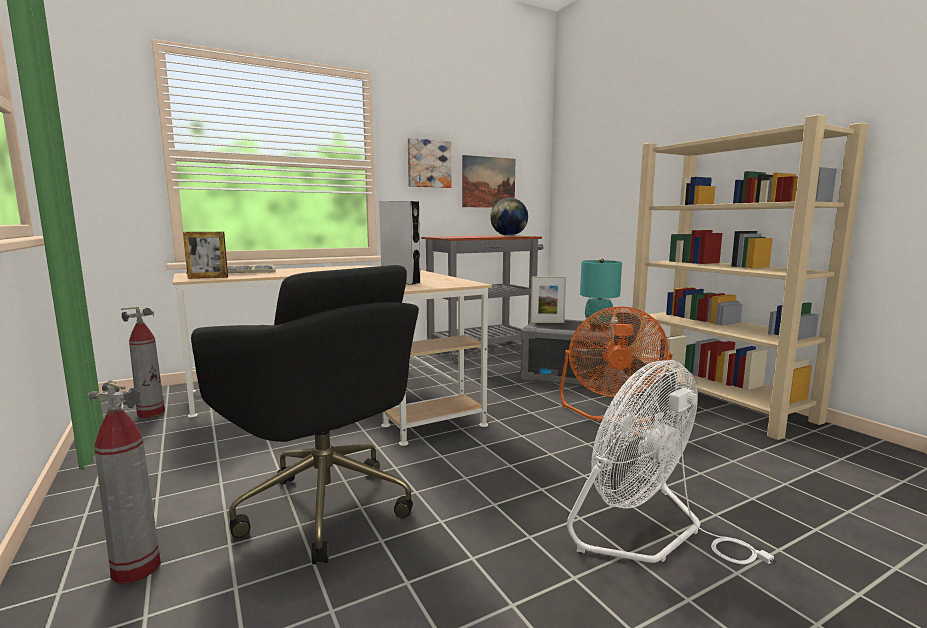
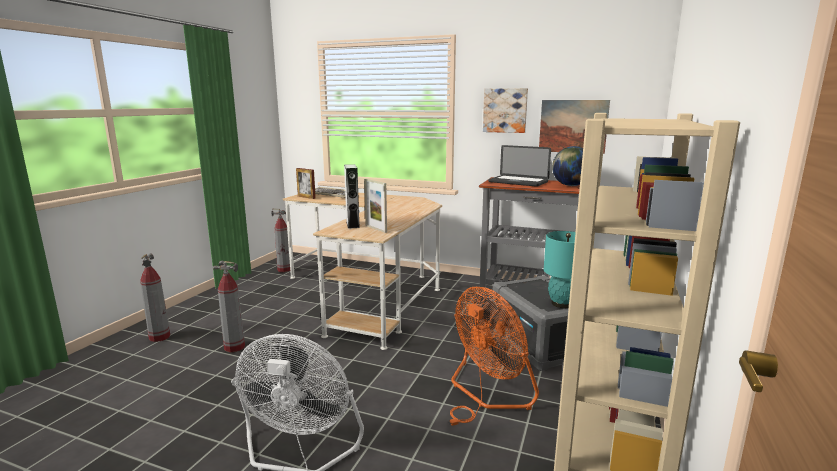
camera: 50 degrees right, 5 degrees up
black office chair [191,265,419,564] -> fire extinguisher [213,261,245,352]
picture frame [531,276,566,323] -> picture frame moved to [364,179,387,233]
none -> laptop [488,145,551,187]

